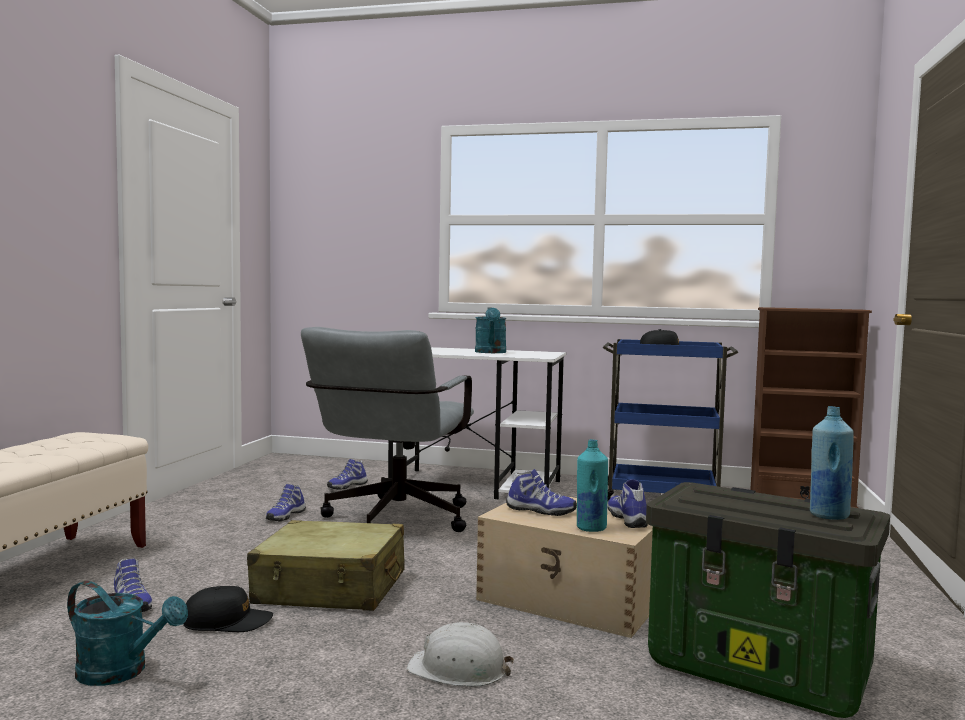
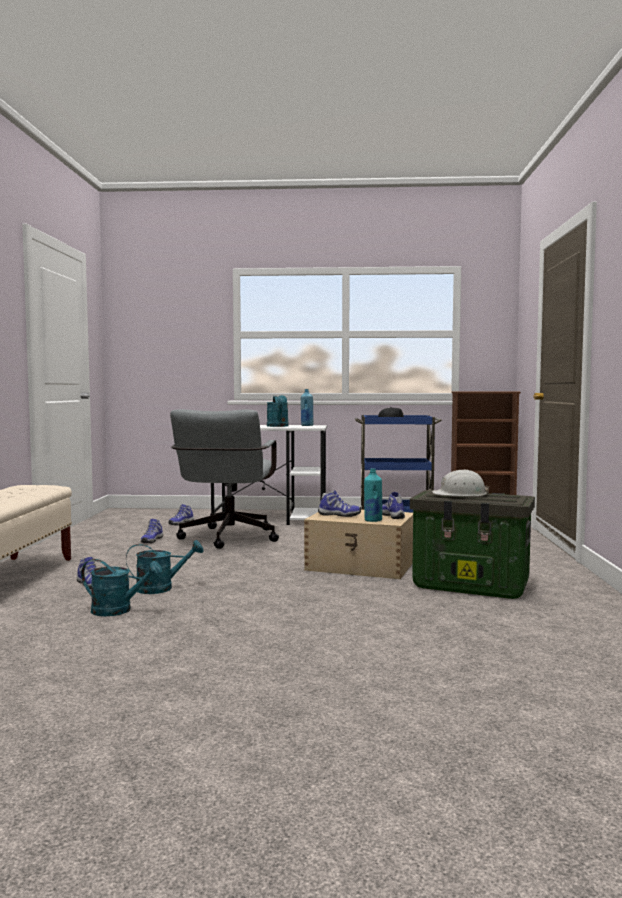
camera: 10 degrees left, 0 degrees up
black cap [183,586,273,632] -> turquoise watering can [126,540,204,594]
beige suitcase [247,520,405,611] -> none
white hard hat [407,622,514,687] -> white hard hat moved to [432,470,489,496]
blue bottle [810,406,854,520] -> blue bottle moved to [301,389,314,426]

